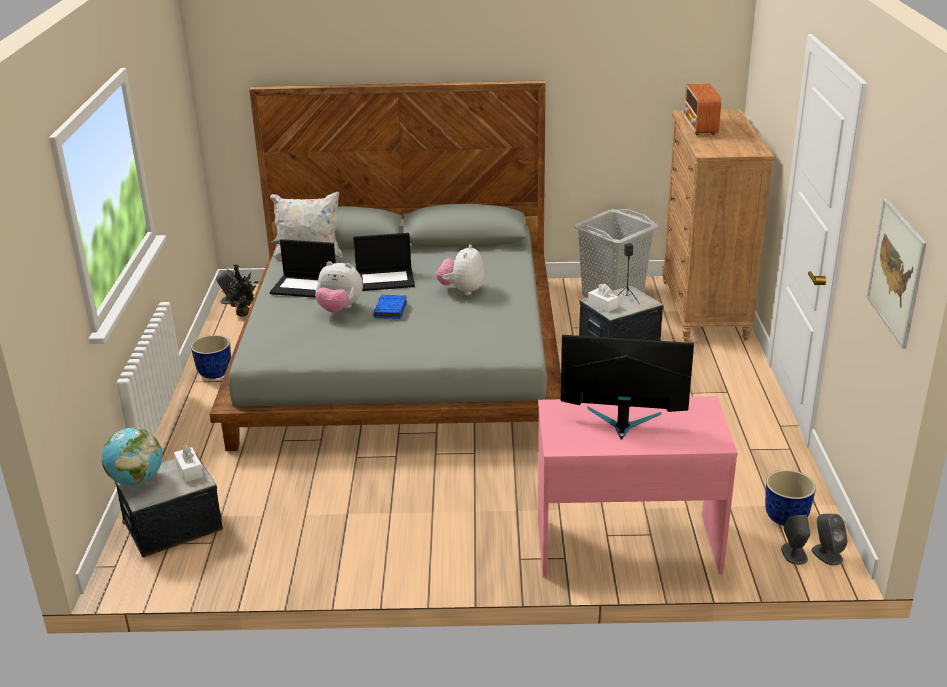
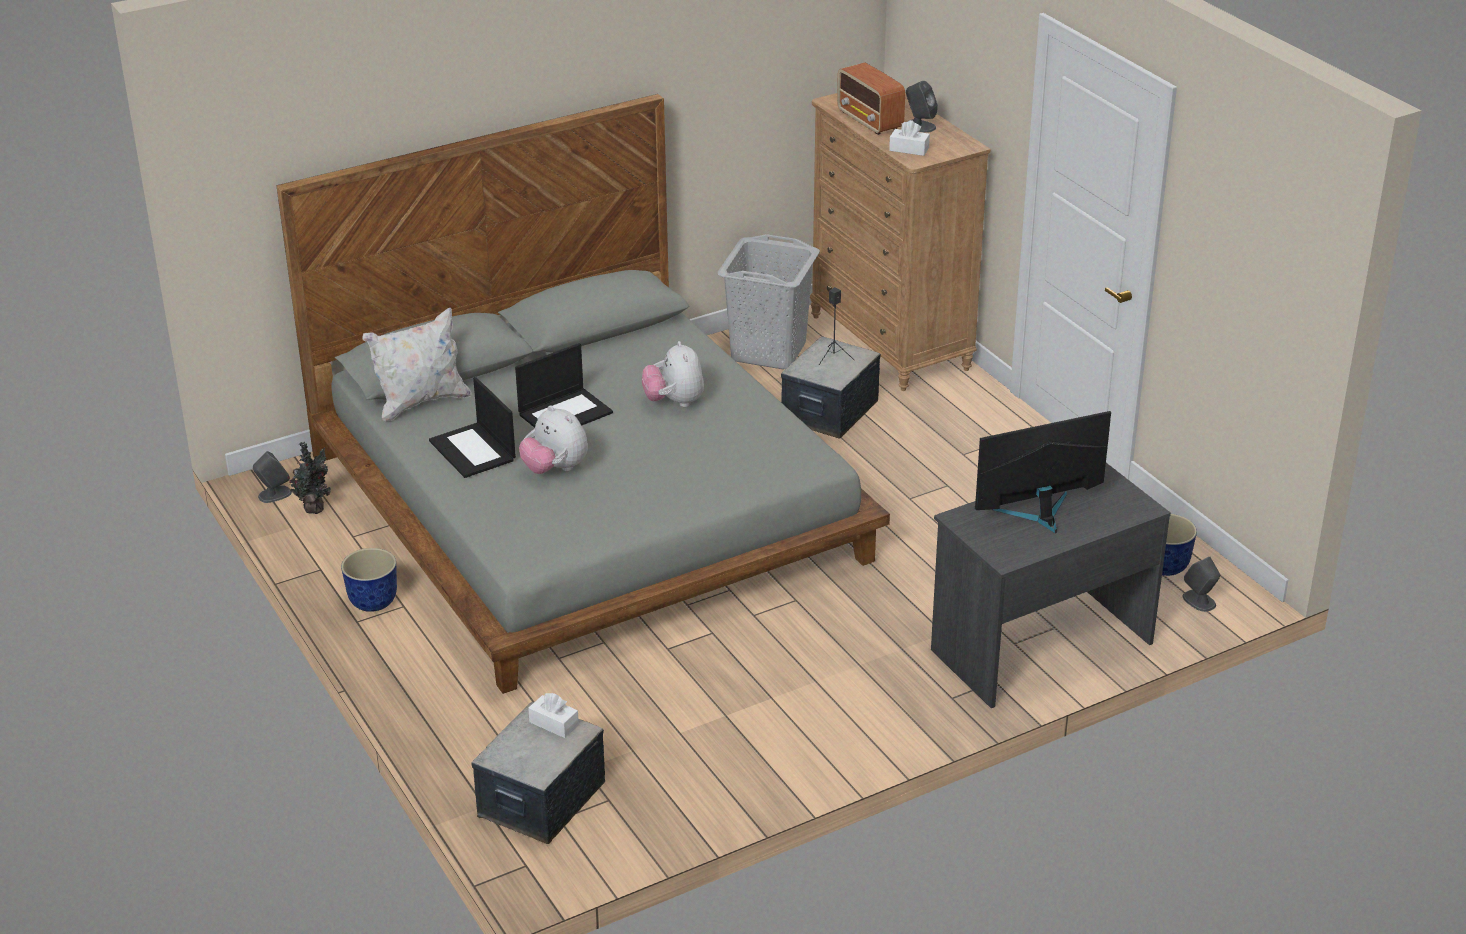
camera: 30 degrees left, 5 degrees up
globe [102,427,163,486] -> none
laptop [270,239,336,298] -> laptop turned 75 degrees clockwise [429,377,516,478]
plush toy [315,261,363,313] -> plush toy turned 60 degrees clockwise [519,406,588,474]
blue book [373,295,407,319] -> none
pink desk [538,396,738,577] -> grey desk [931,463,1171,708]
white tissue box [588,284,618,312] -> white tissue box moved to [889,120,930,156]
grey speaker [811,514,848,566] -> grey speaker moved to [906,81,938,133]
picture [867,198,927,349] -> none

